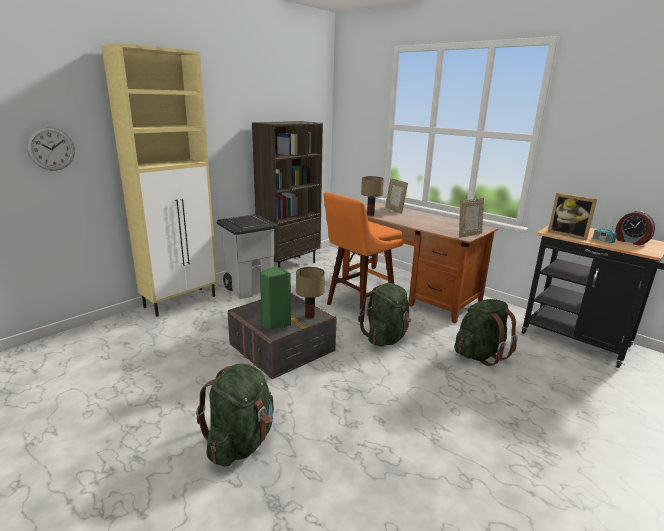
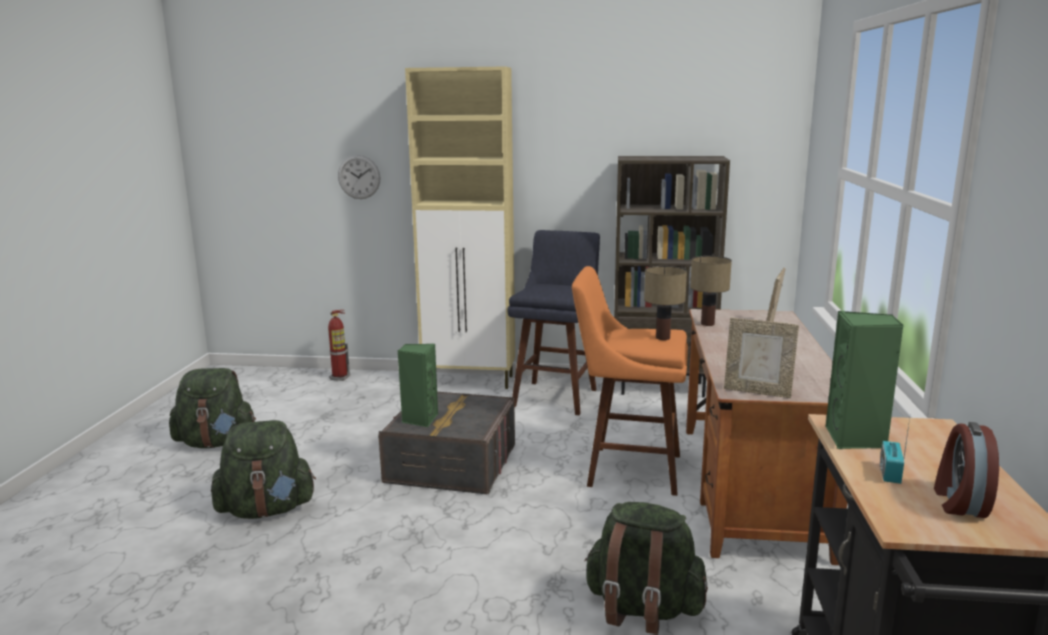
camera: 55 degrees right, 5 degrees down
grey trash can [217,215,279,299] -> blue stool [508,230,600,415]
table lamp [296,267,325,318] -> table lamp moved to [644,266,687,340]
green backpack [358,283,411,347] -> green backpack moved to [169,368,256,448]
picture frame [548,193,597,240] -> green speaker [826,311,904,449]
none -> fire extinguisher [328,310,350,381]

